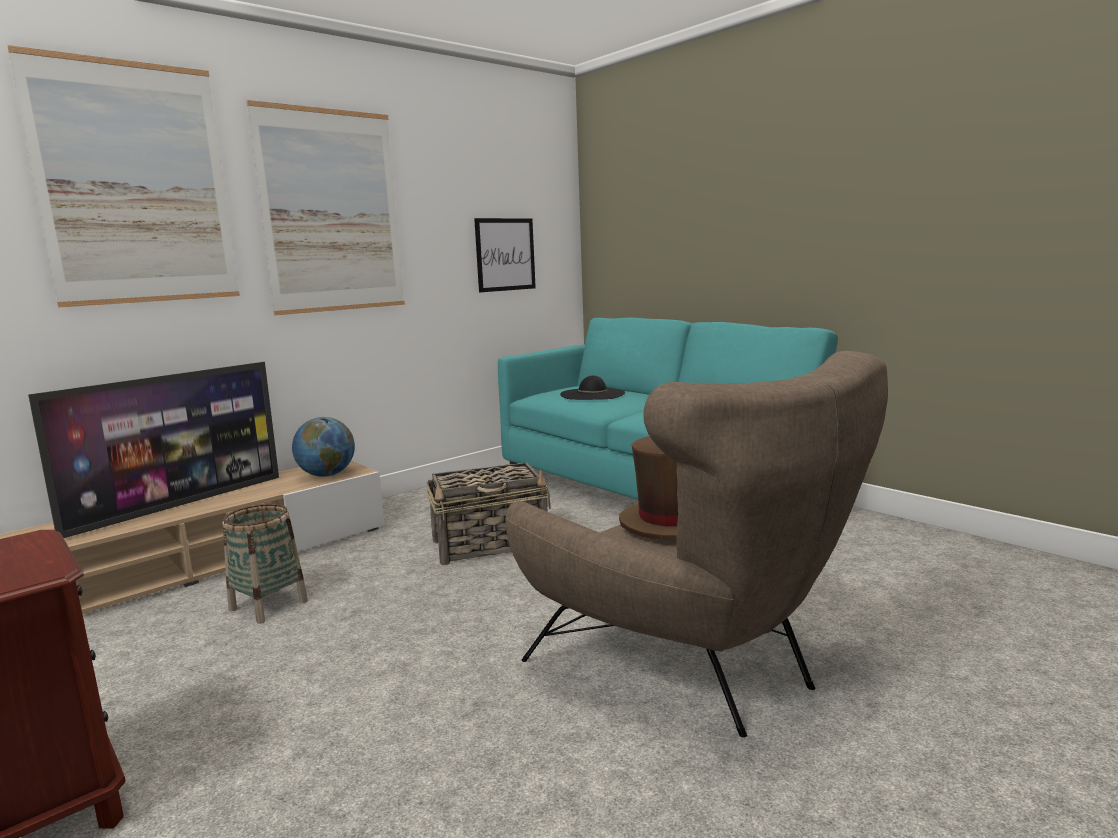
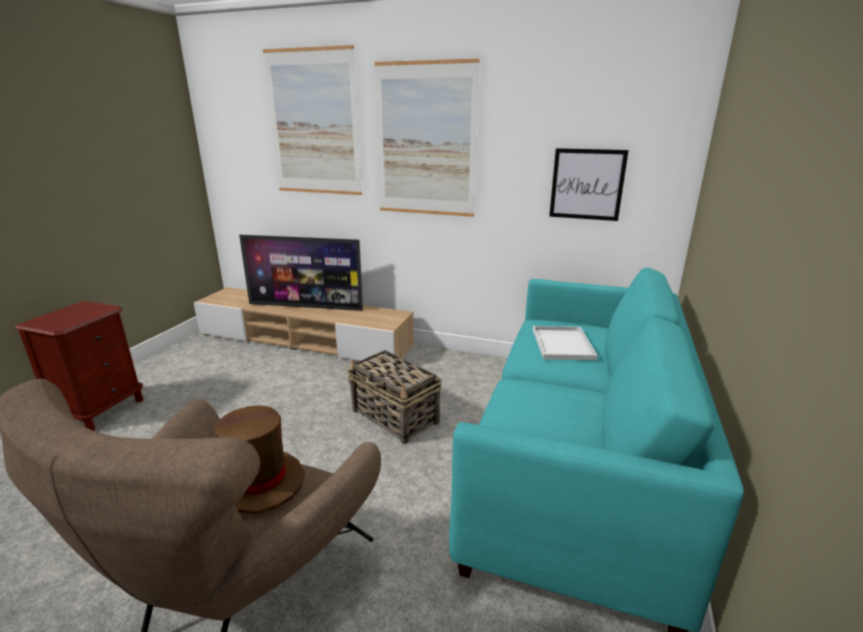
camera: 60 degrees right, 10 degrees up
basket [222,504,308,624] -> none
globe [292,417,355,477] -> none
black hat [560,375,625,400] -> white tray [533,326,598,360]

